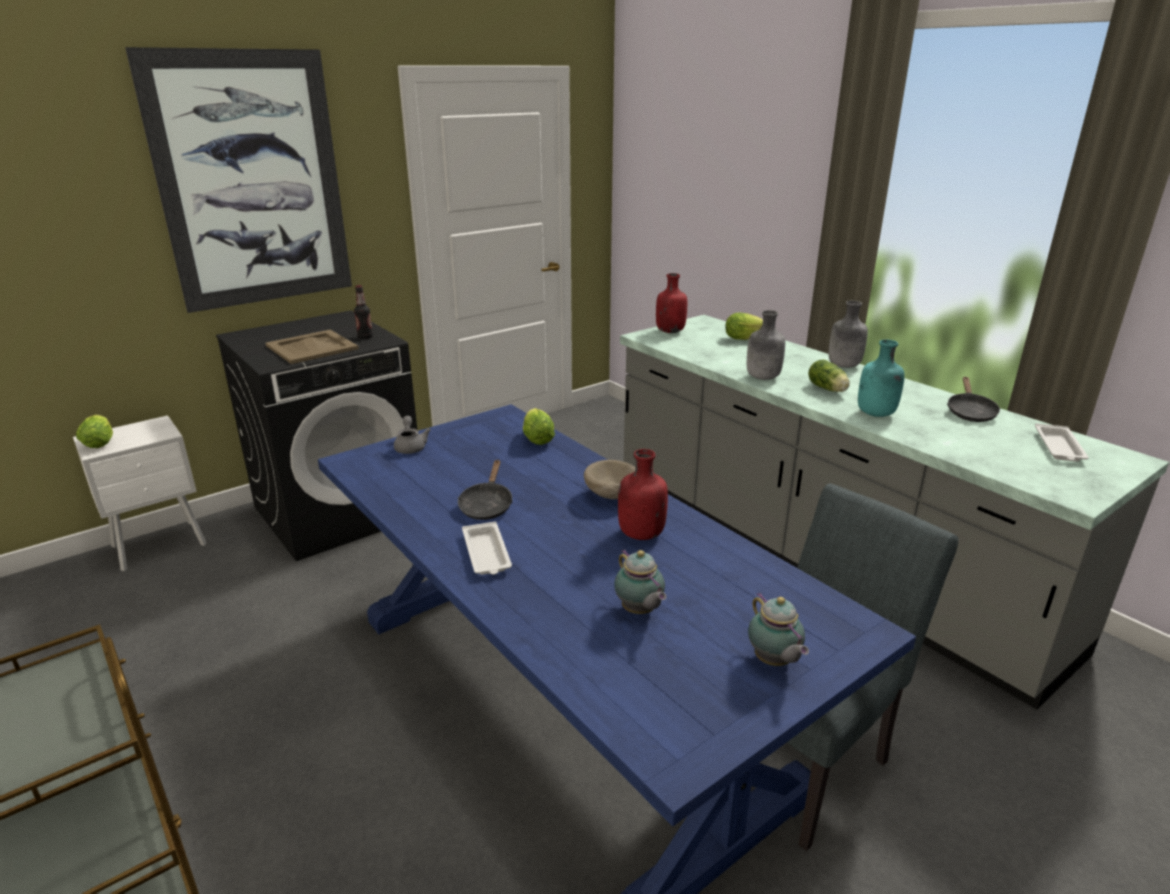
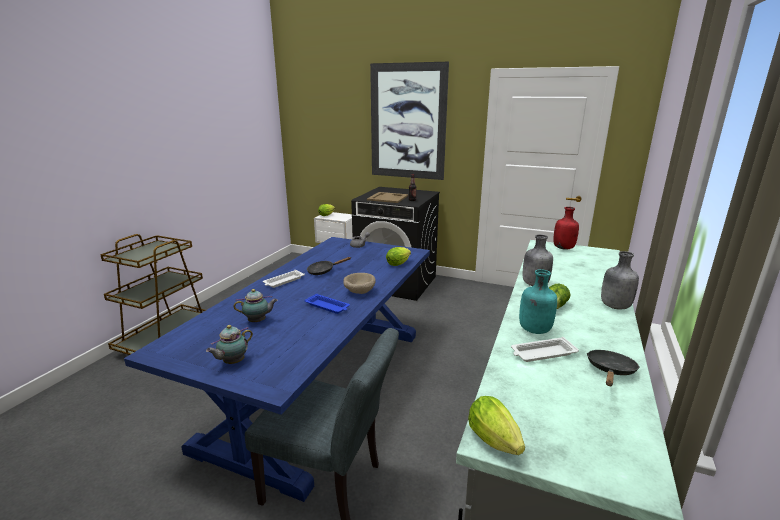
camera: 60 degrees right, 5 degrees down
teapot [614,550,666,614] -> teapot turned 135 degrees counterclockwise [233,289,278,322]
red bottle [618,449,668,540] -> blue tray [304,294,350,314]
lettuce [726,313,763,340] -> lettuce moved to [468,396,525,455]
black frying pan [947,377,1000,422] -> black frying pan turned 135 degrees clockwise [587,350,640,386]
white tray [1035,424,1089,462] -> white tray moved to [511,337,579,362]

